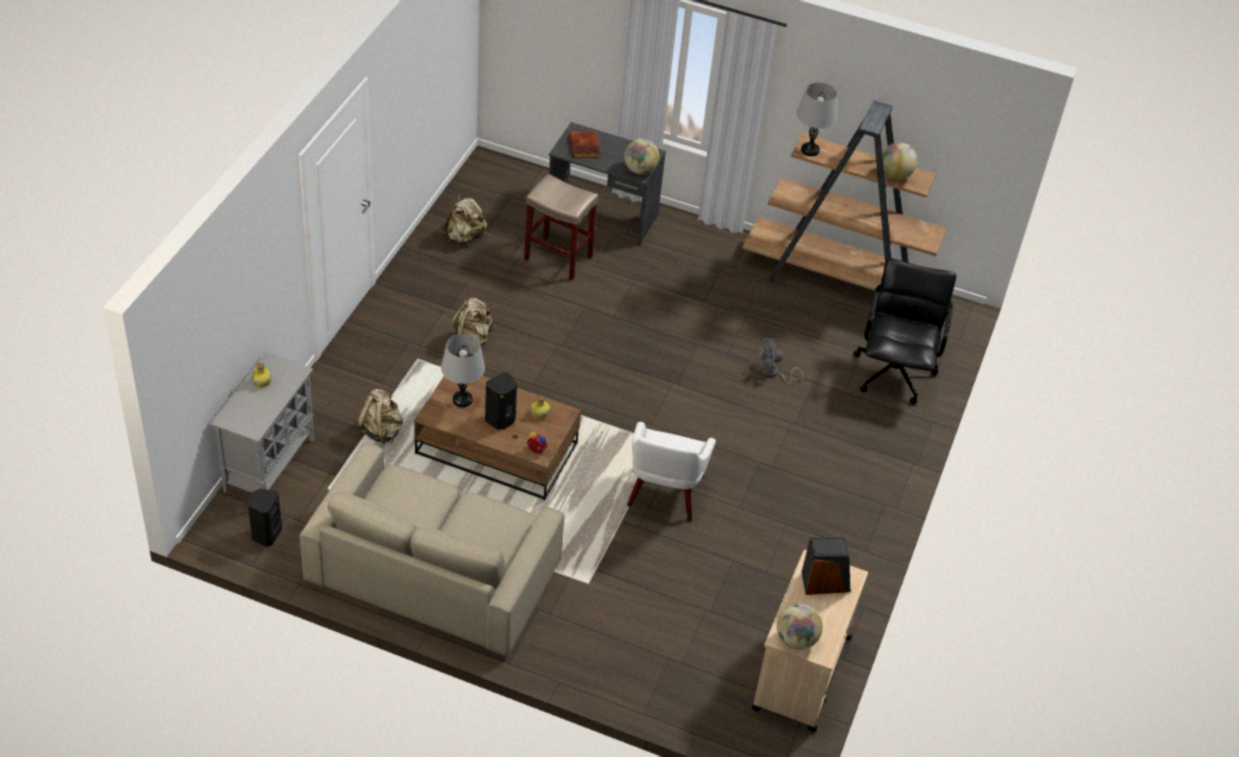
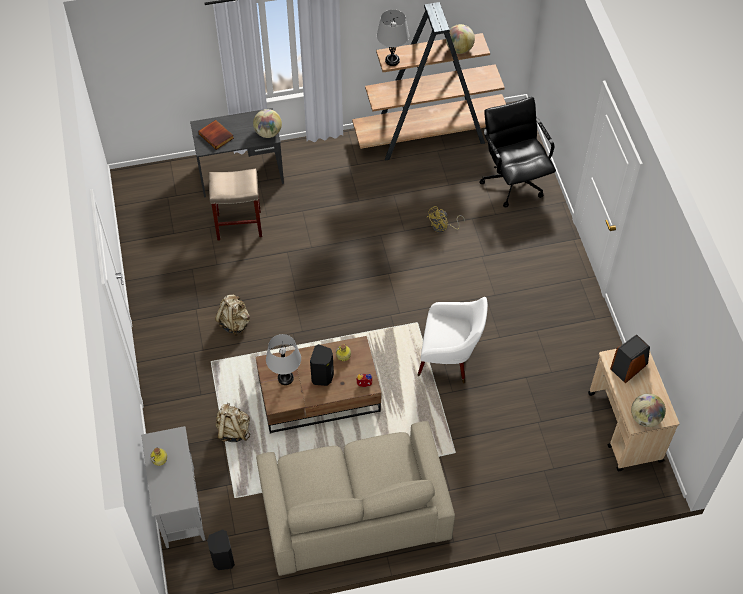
camera: 30 degrees left, 10 degrees up
beige backpack [442,194,487,244] -> none
white armchair [627,422,716,521] -> white armchair turned 60 degrees counterclockwise [418,297,488,383]
grey fan [759,339,803,384] -> yellow fan [426,206,465,233]

